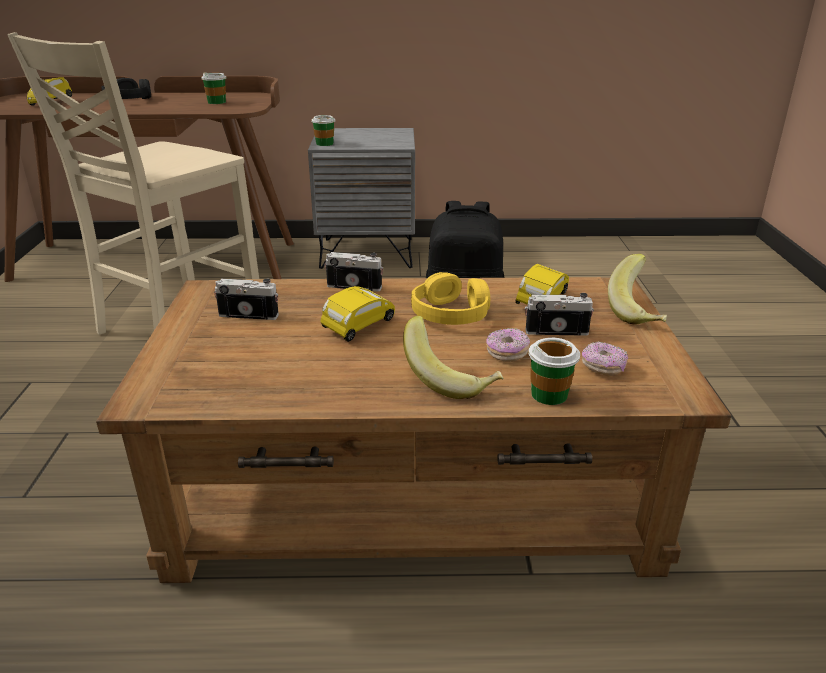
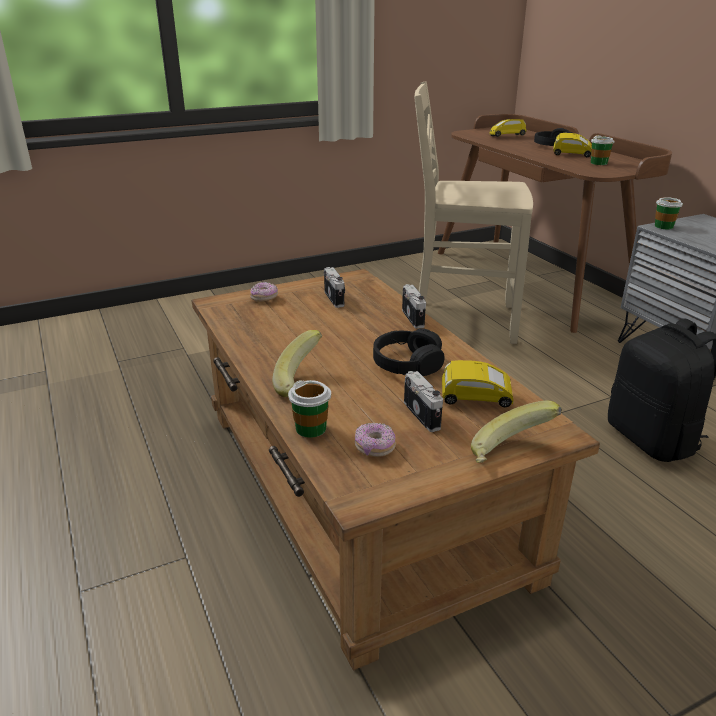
camera: 65 degrees right, 0 degrees up
yellow toy car [320,286,395,342] -> yellow toy car moved to [553,133,592,157]
yellow headphones [411,272,490,325] -> black headphones [373,328,444,376]
donut [486,328,530,362] -> donut moved to [250,282,278,302]

